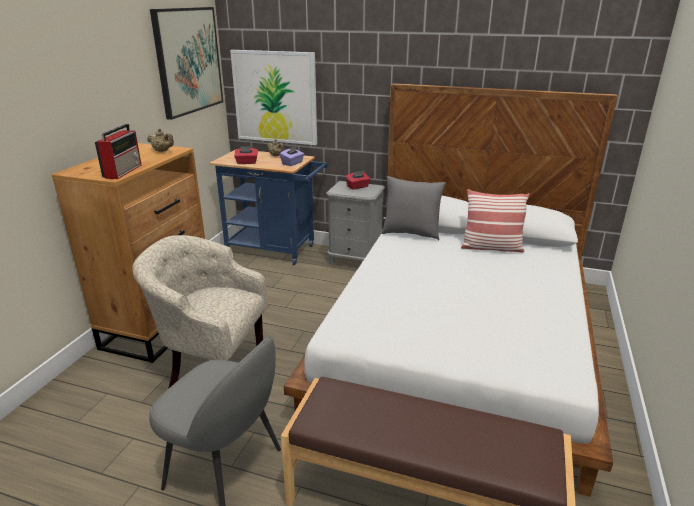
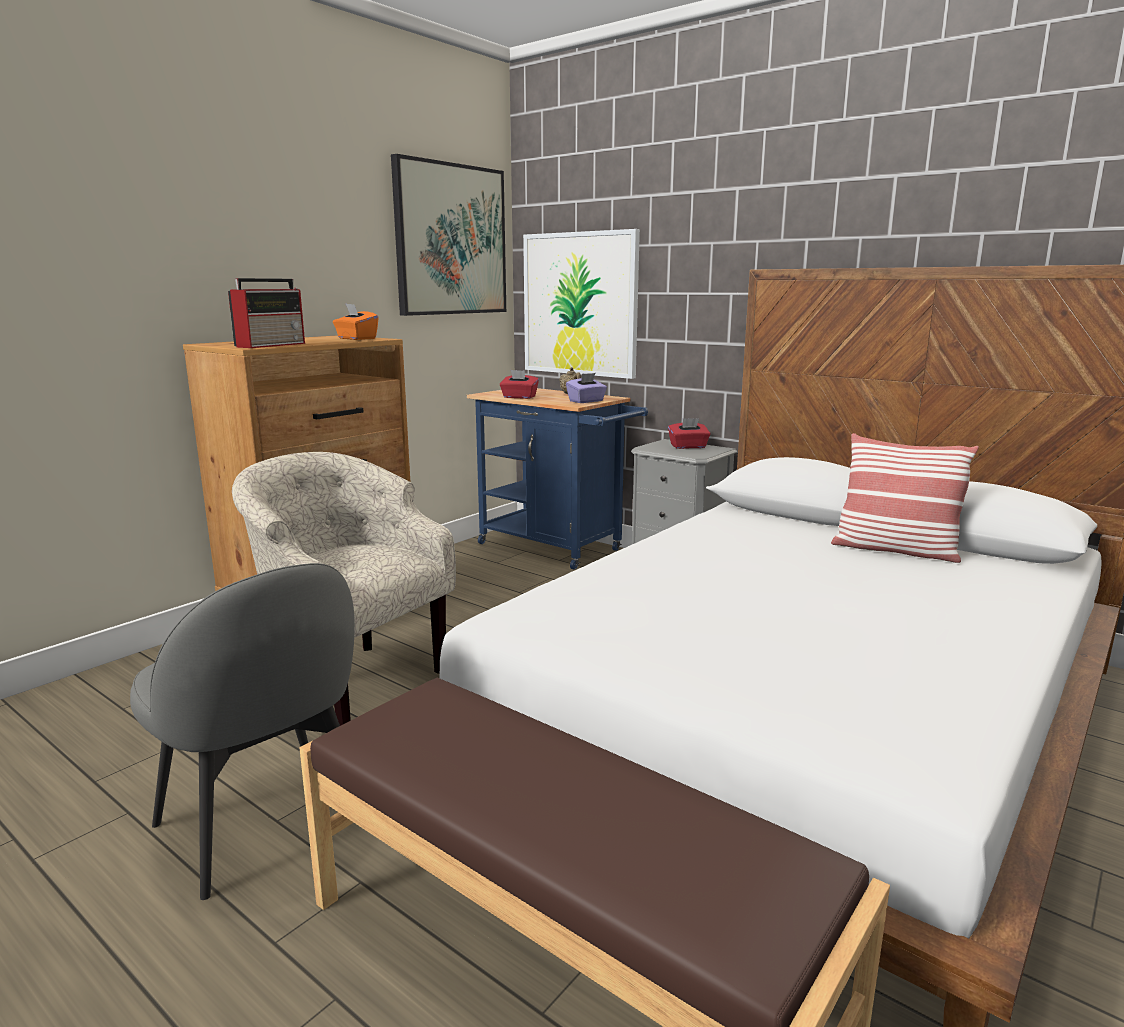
camera: 20 degrees right, 10 degrees down
beige teapot [147,128,174,152] -> orange tissue box [333,303,379,340]
grey pillow [382,176,446,240] -> none

